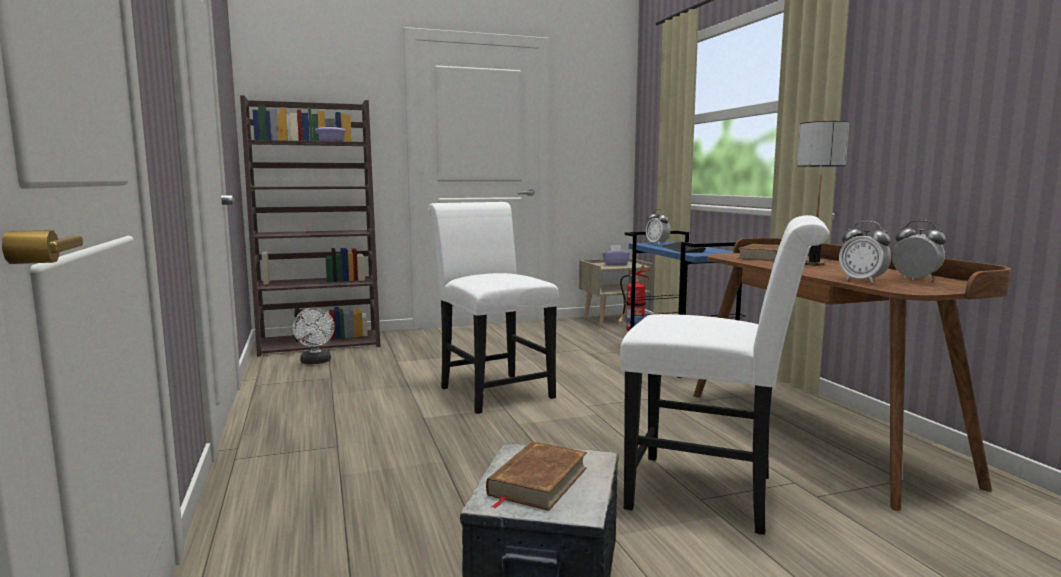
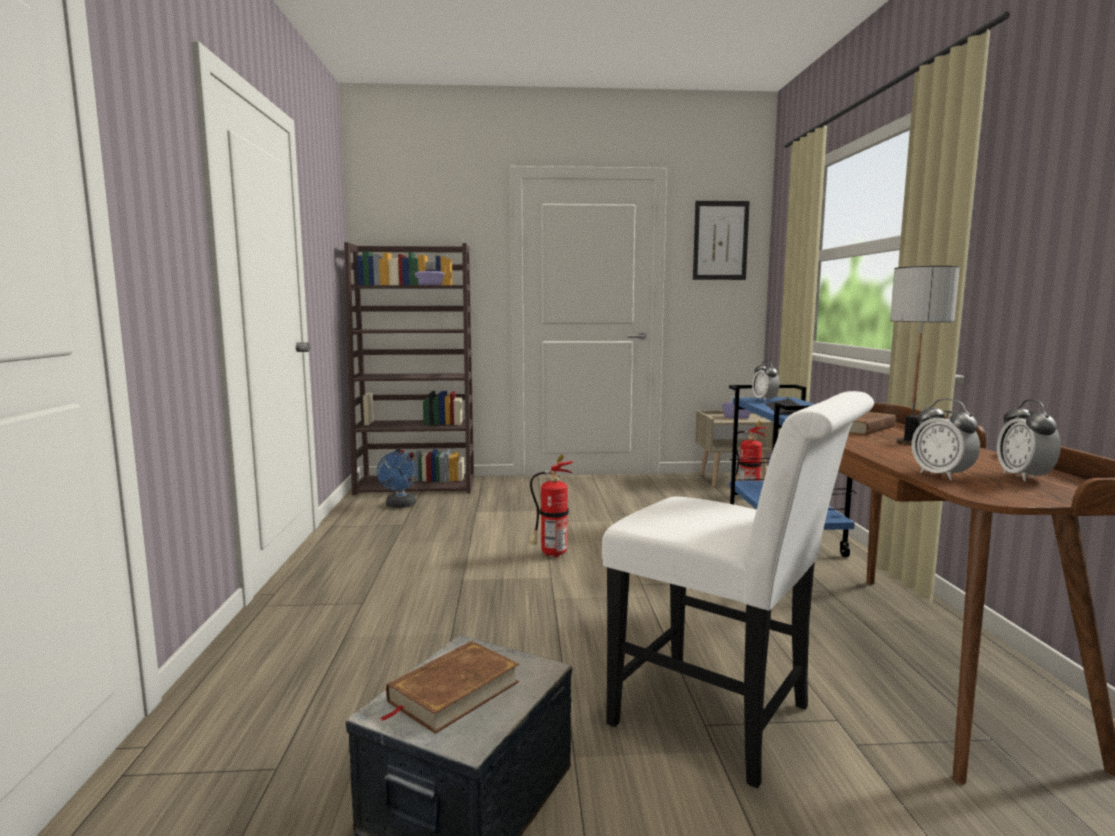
camera: 15 degrees right, 0 degrees up
white fan [293,308,335,364] -> blue fan [377,452,417,508]
white chair [428,202,559,414] -> fire extinguisher [529,455,573,558]
alarm clock [892,220,946,280] -> alarm clock turned 150 degrees counterclockwise [997,399,1061,481]
none -> picture [693,201,750,280]

